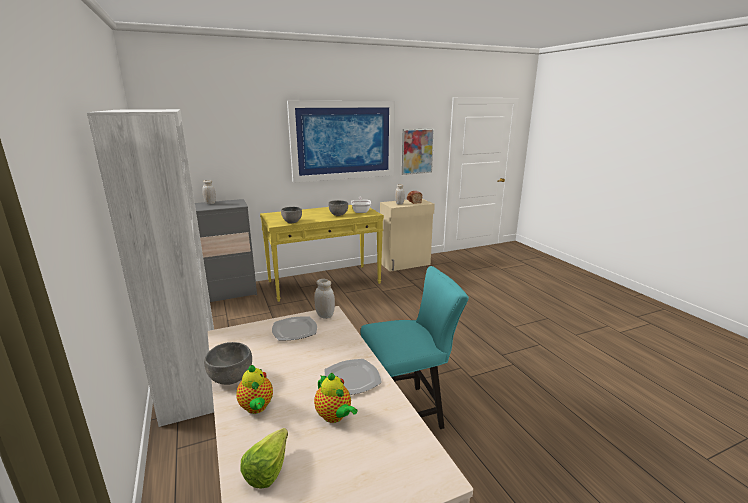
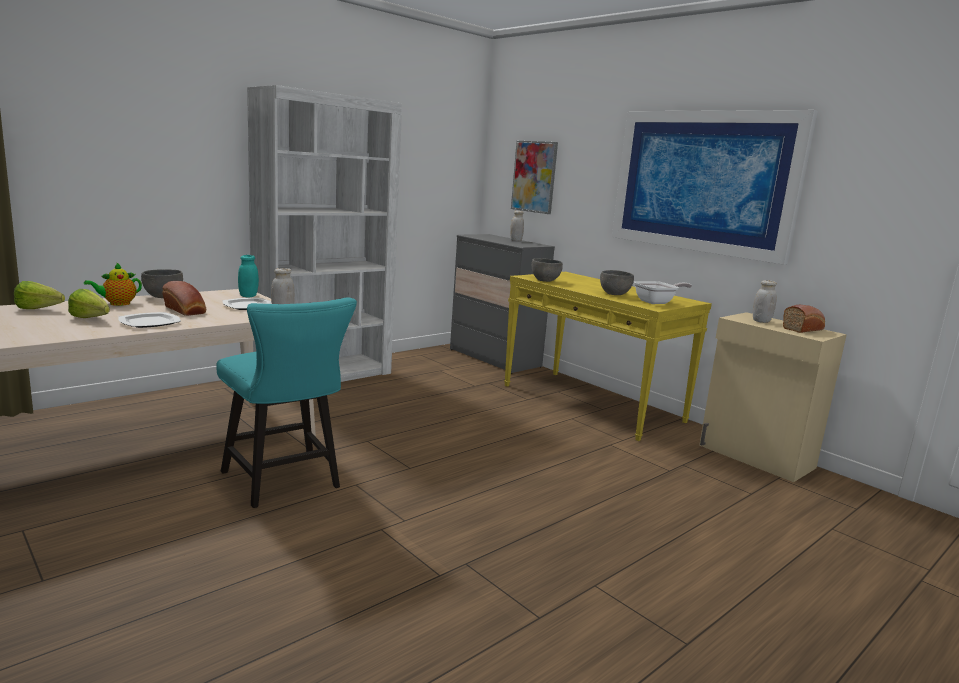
camera: 70 degrees right, 5 degrees down
teapot [314,373,358,423] -> lettuce [68,289,110,318]
picture [402,128,434,175] -> picture moved to [511,141,558,214]
none -> bread [162,281,206,316]
none -> turquoise jar [238,255,259,298]

